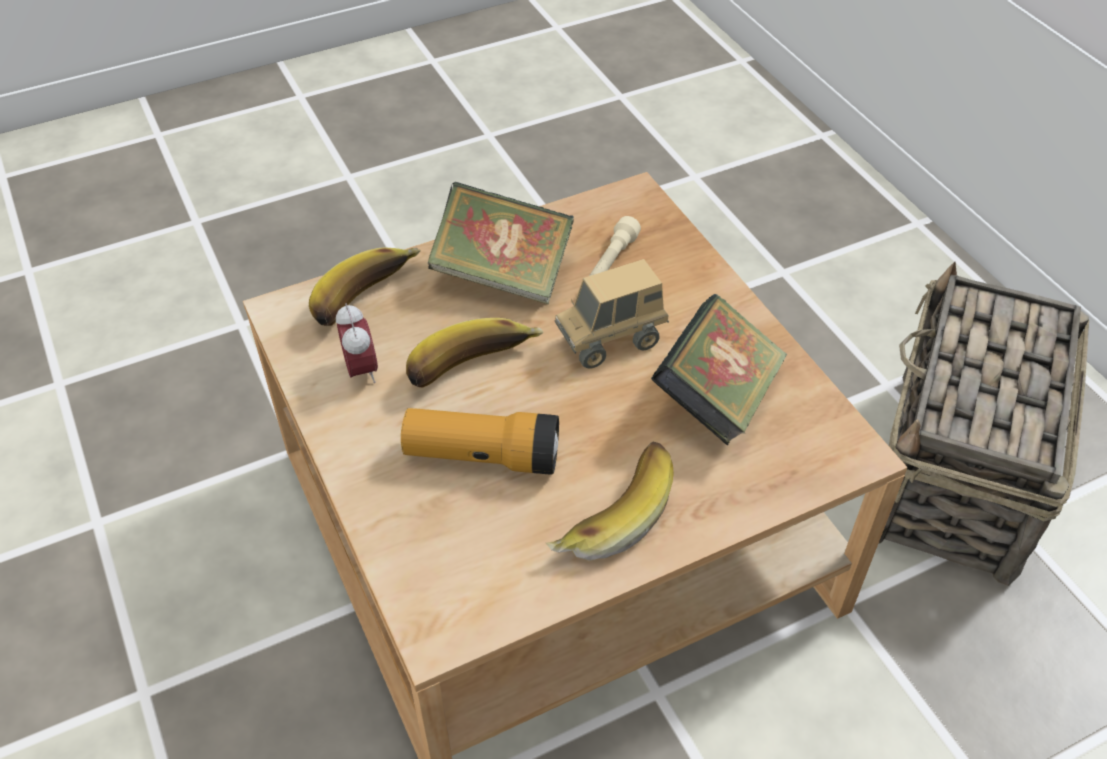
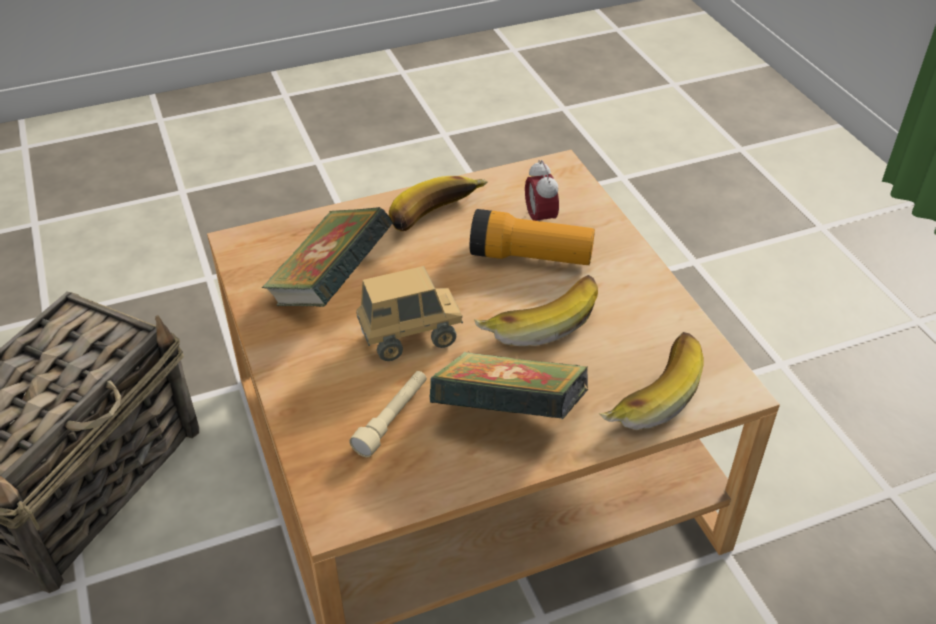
camera: 175 degrees left, 5 degrees down
alarm clock [336,303,378,383] -> alarm clock moved to [525,160,559,221]

